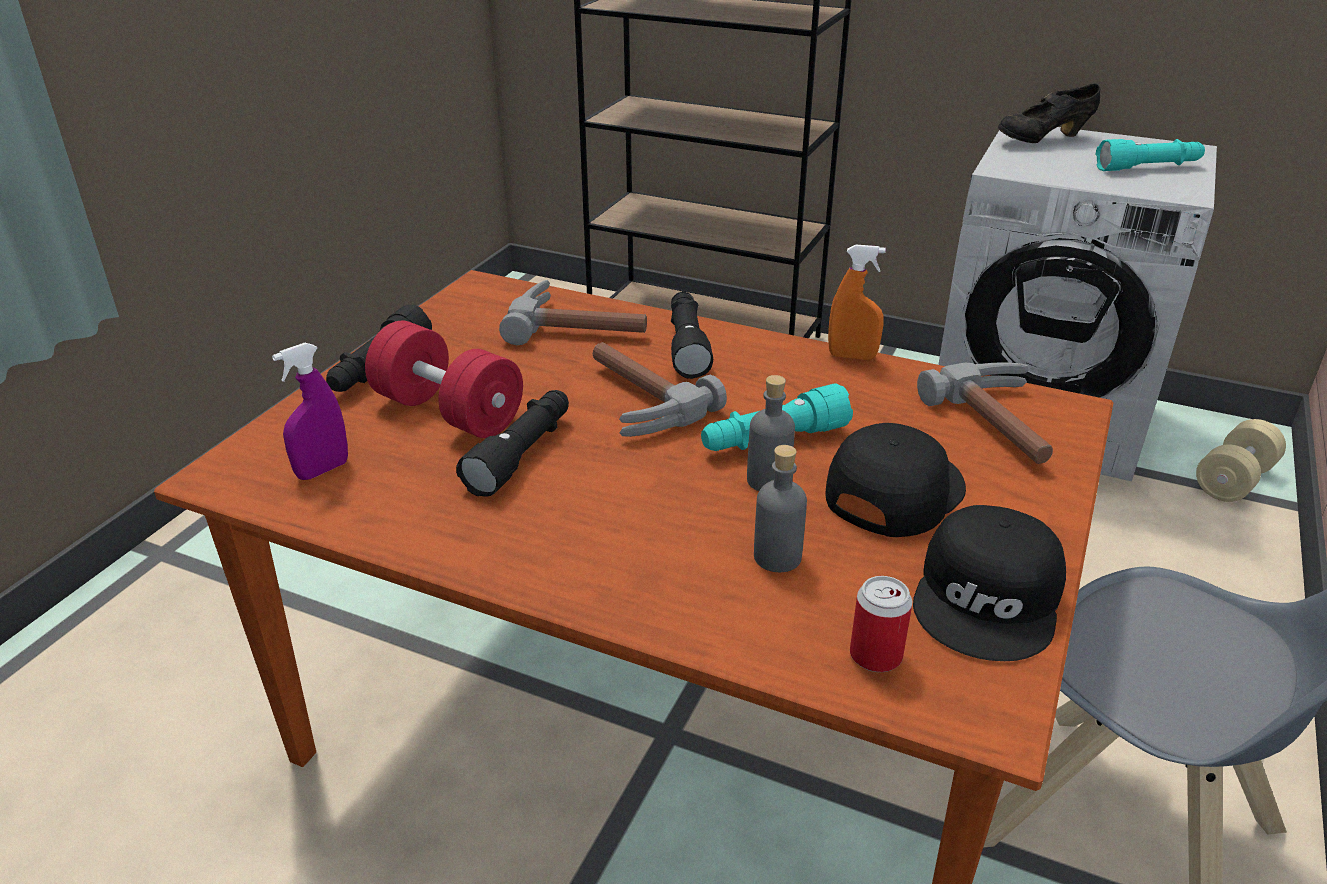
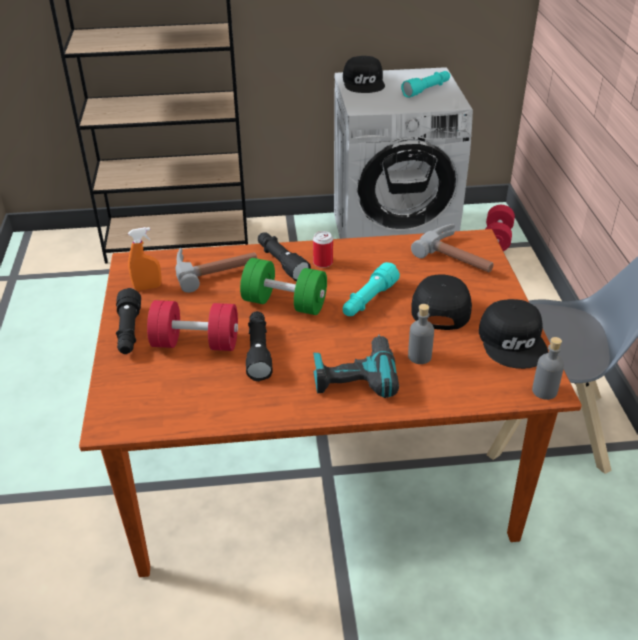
camera: 30 degrees left, 5 degrees up
purple spray bottle [272,342,348,480] -> none
hammer [593,343,727,437] -> green dumbbell [240,258,327,315]
grey bottle [747,375,795,491] -> grey bottle moved to [532,337,564,400]
orange spray bottle [828,244,886,360] -> orange spray bottle moved to [128,227,162,291]
can [850,576,912,672] -> can moved to [313,231,333,268]
black shoe [998,84,1100,143] -> black cap [343,56,385,93]
beige dumbbell [1196,419,1286,502] -> red dumbbell [485,205,515,251]
none -> power drill [313,335,399,398]

